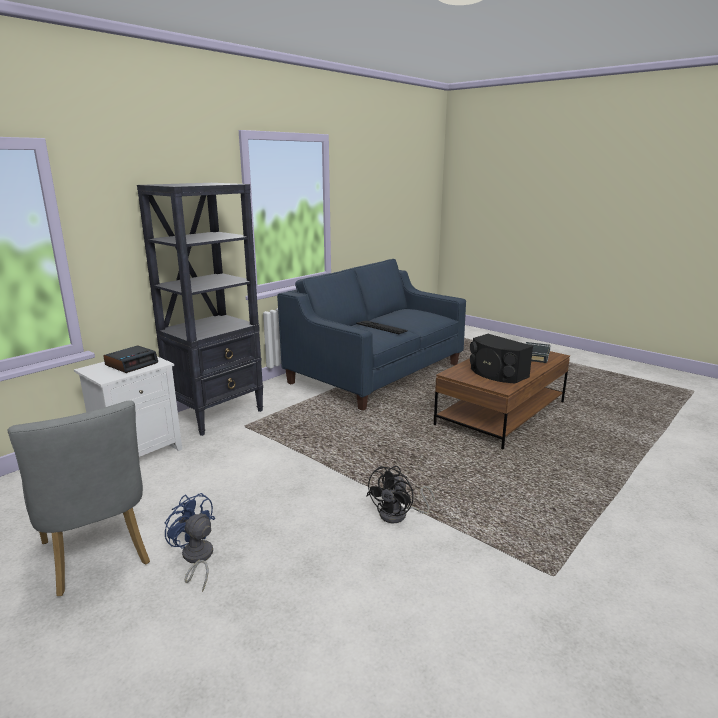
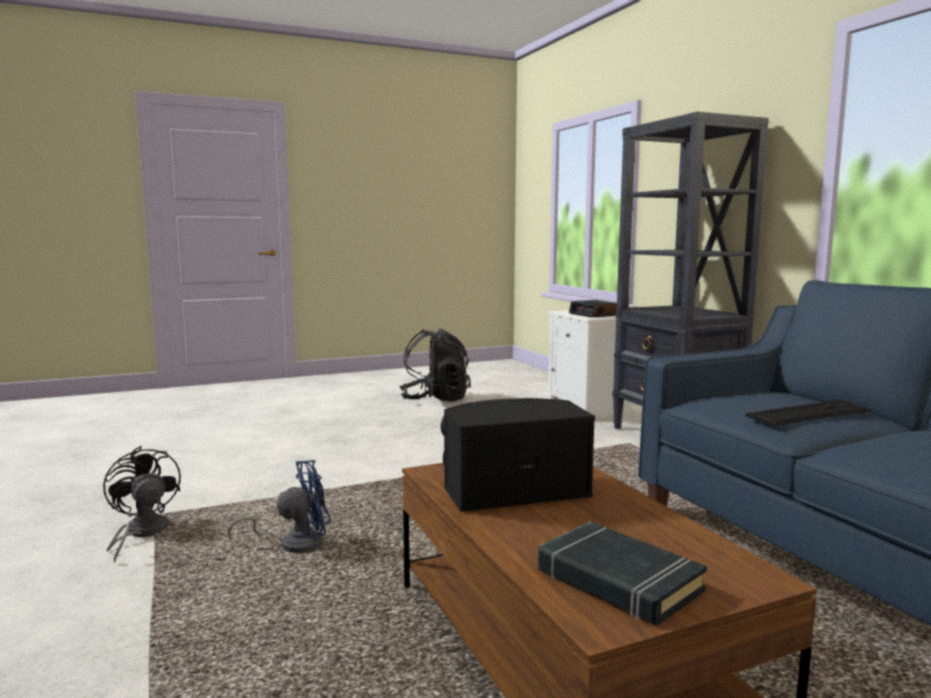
camera: 115 degrees right, 10 degrees down
grey chair [7,400,150,596] -> black backpack [400,329,471,401]
blue fan [165,493,215,592] -> blue fan moved to [228,460,331,553]
black fan [366,466,435,523] -> black fan moved to [103,446,181,562]

